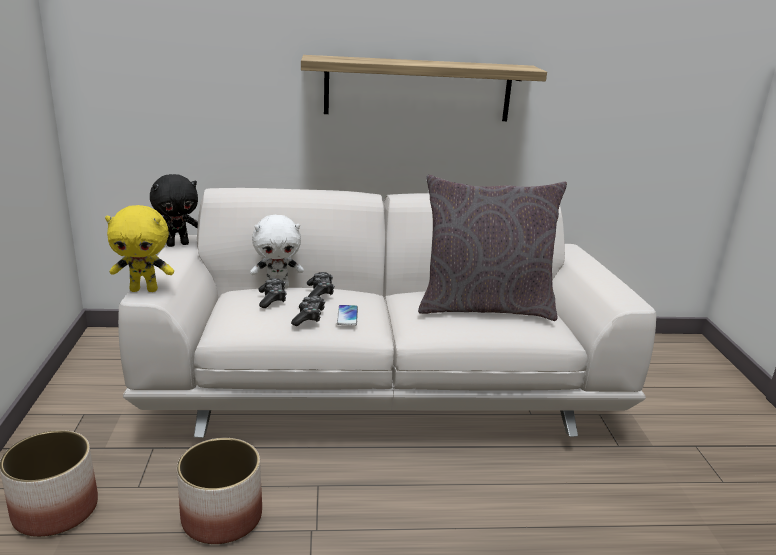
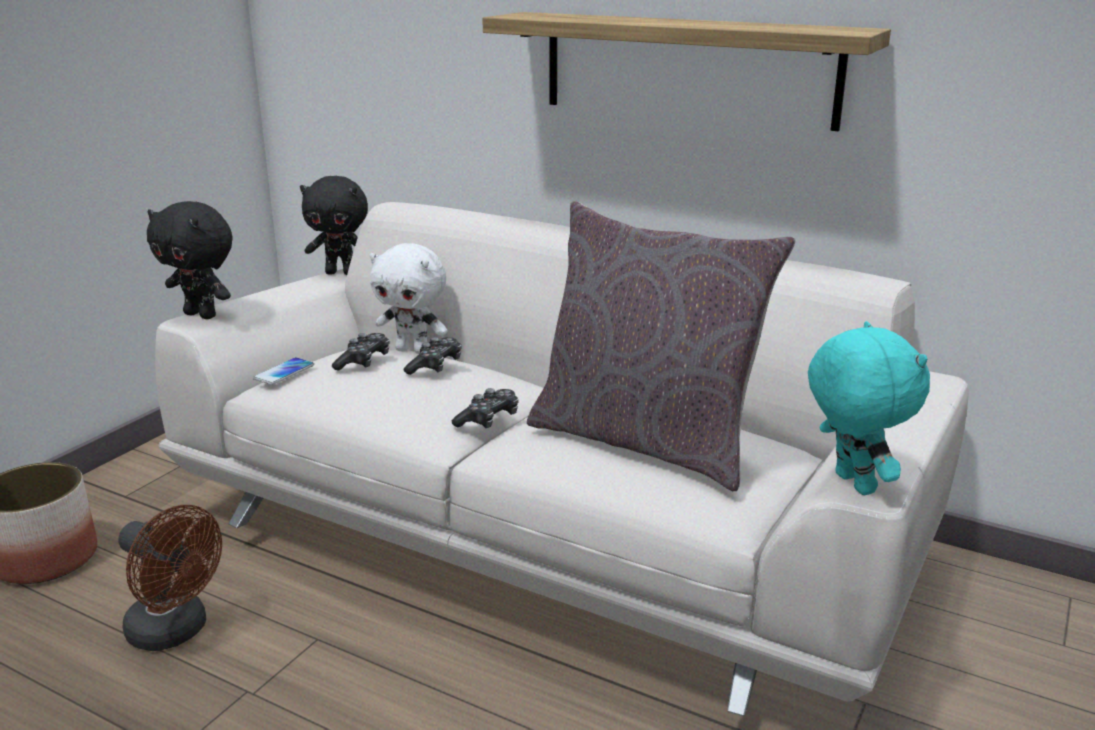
camera: 35 degrees right, 0 degrees up
yellow plush toy [105,205,174,292] -> black plush toy [147,201,232,319]
planter [177,438,262,544] -> brown fan [118,505,222,651]
game controller [291,295,325,326] -> game controller moved to [452,388,519,428]
phone [337,305,358,326] -> phone moved to [253,357,314,385]
none -> turquoise plush toy [808,321,930,495]

